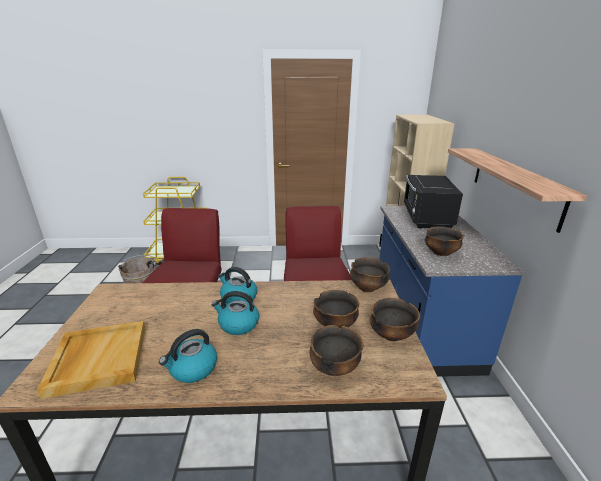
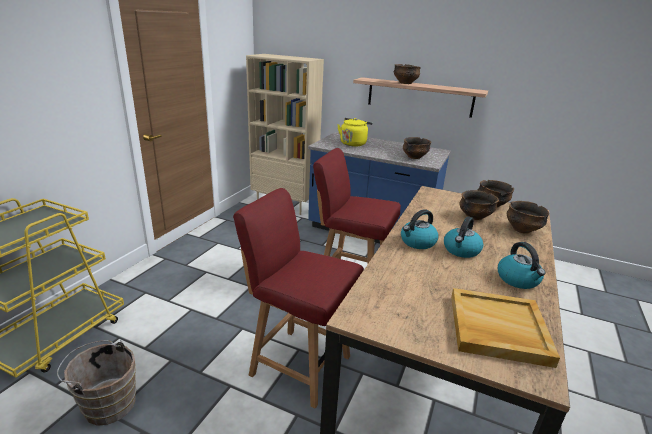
camera: 65 degrees left, 0 degrees up
bowl [350,257,390,292] -> bowl moved to [394,64,421,84]
black microwave [404,175,463,229] -> yellow kettle [337,118,373,146]

